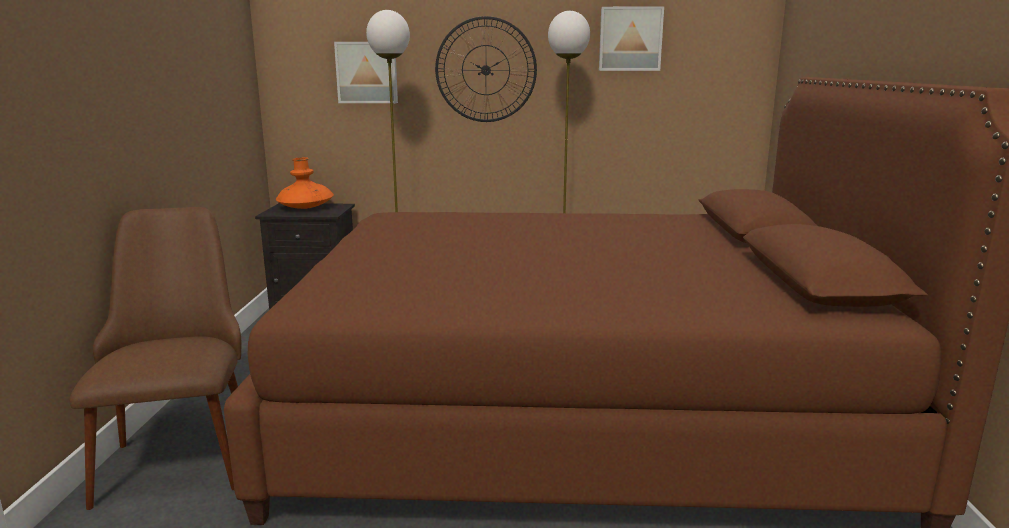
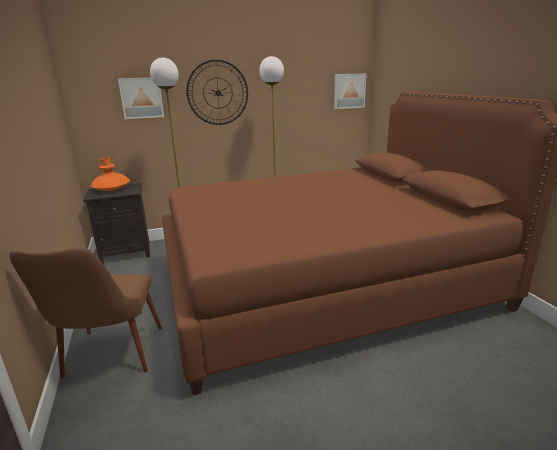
camera: 20 degrees left, 5 degrees up
brown chair [70,207,241,510] -> brown chair turned 150 degrees counterclockwise [9,247,162,379]
picture [599,6,664,71] -> picture moved to [334,73,367,109]

